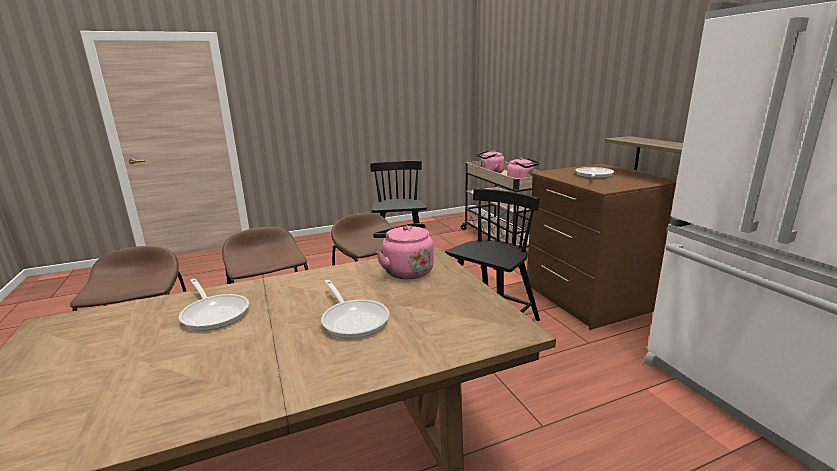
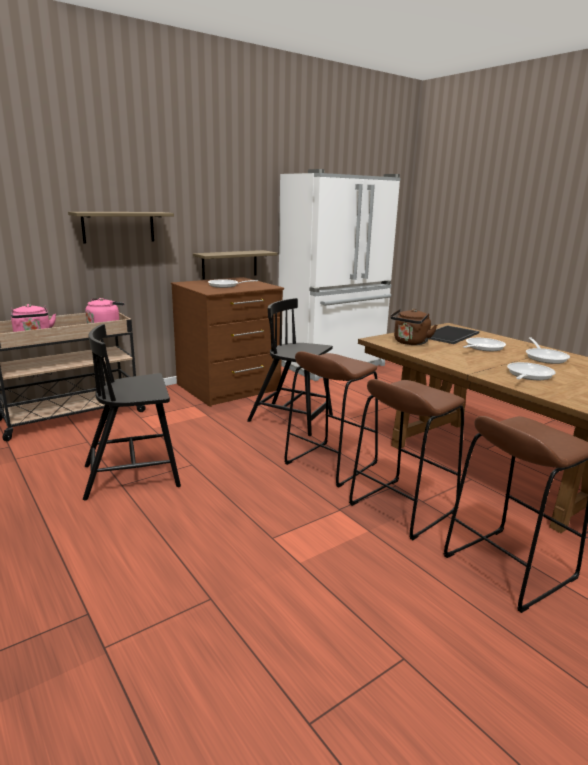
camera: 105 degrees left, 0 degrees up
pink kettle [373,223,434,279] -> brown kettle [390,309,437,345]
none -> shelf [68,212,174,243]
none -> tray [430,325,479,344]
none -> frying pan [526,337,570,364]

